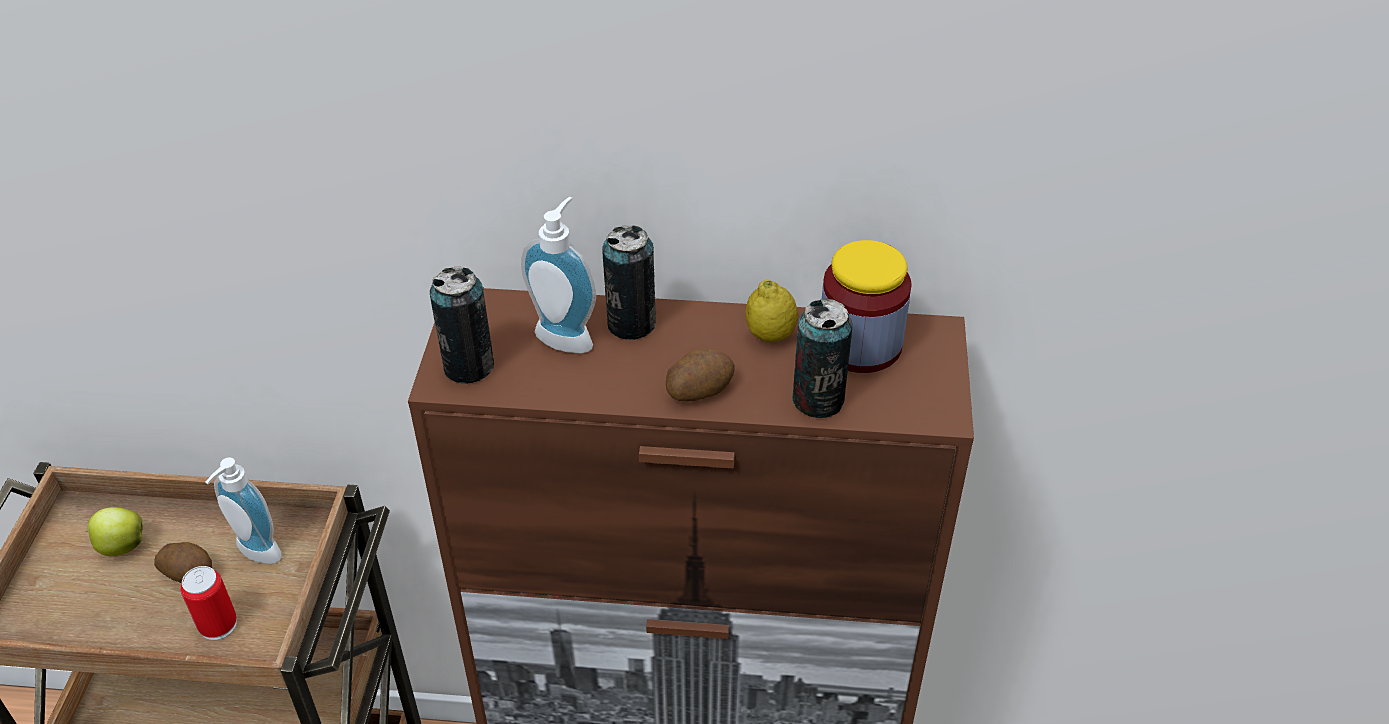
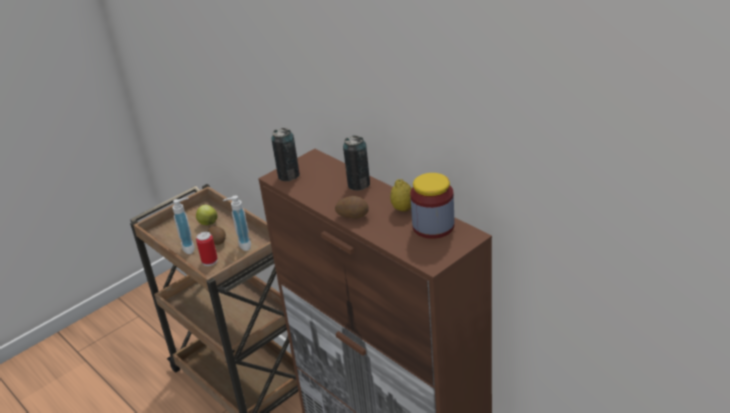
camera: 45 degrees right, 10 degrees down
soap dispenser [521,197,596,353] -> soap dispenser moved to [172,198,195,254]
can [792,299,852,418] -> none

